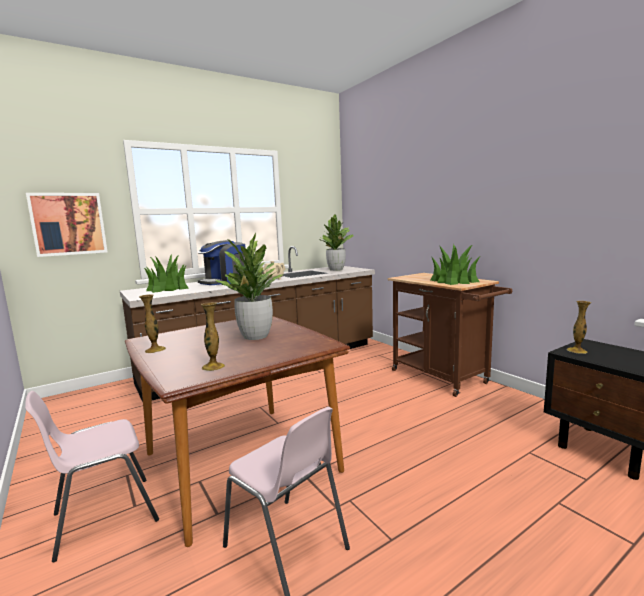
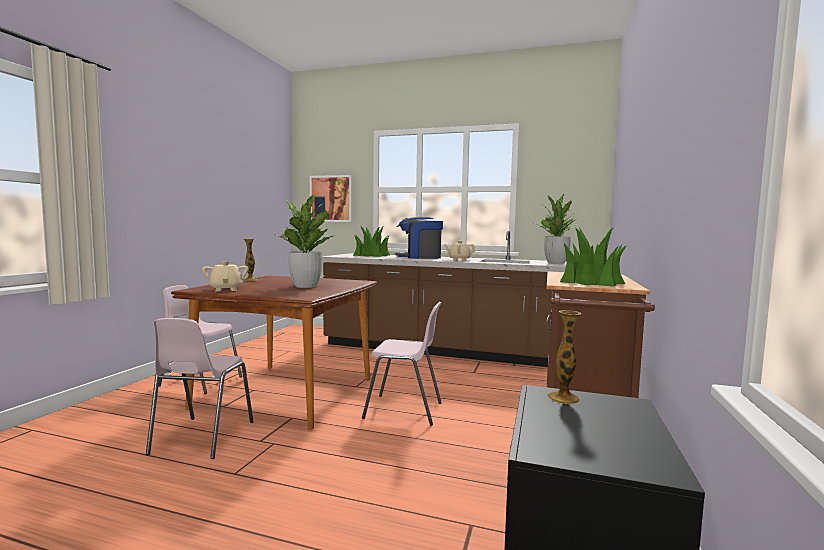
camera: 50 degrees right, 5 degrees down
vase [201,302,225,371] -> beige teapot [202,261,249,291]
none -> pink chair [362,302,442,426]

